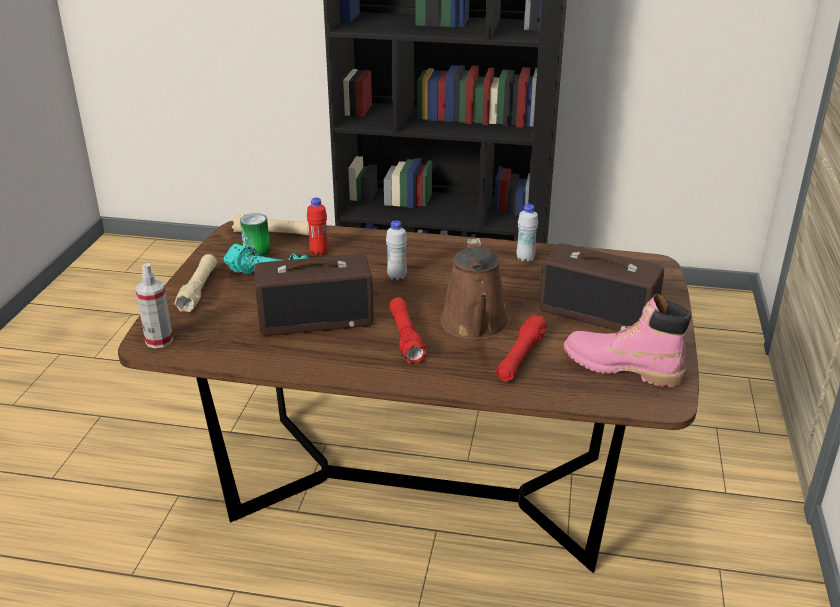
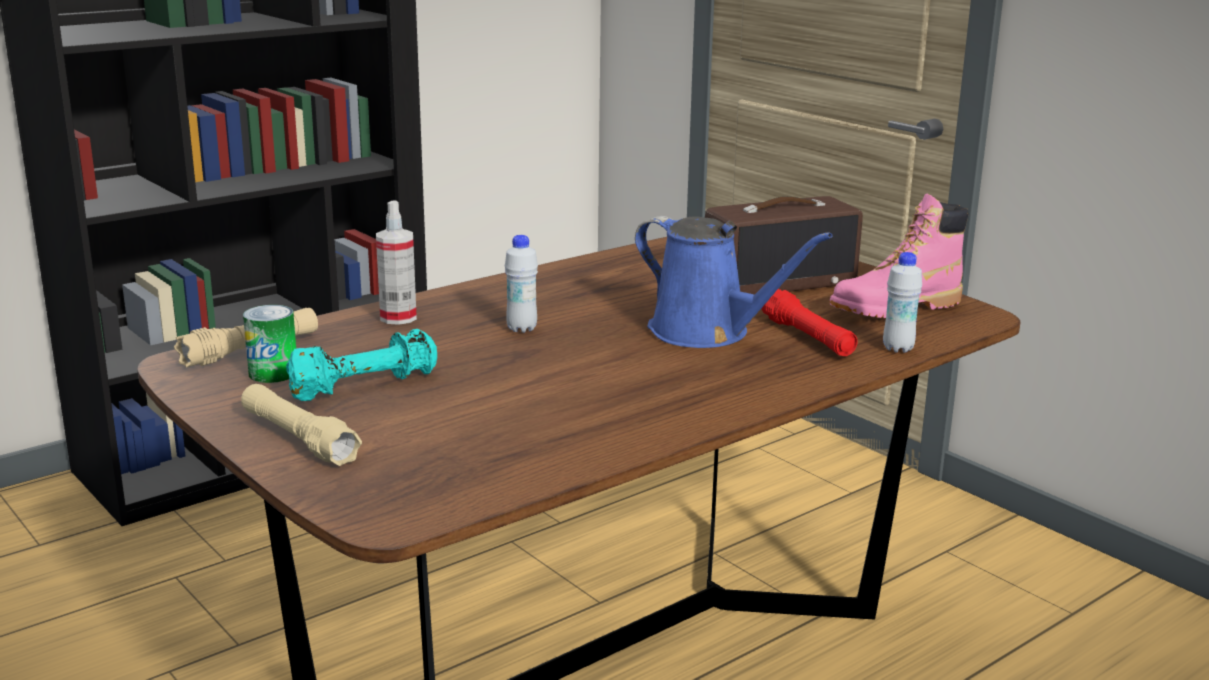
camera: 50 degrees left, 10 degrees down
spray bottle [135,263,173,348] -> spray bottle moved to [376,200,417,325]
radio [254,254,374,336] -> none
red bottle [307,197,328,255] -> none
red flashlight [389,297,426,364] -> none
brown watering can [440,238,510,340] -> blue watering can [635,216,832,348]
white bottle [517,204,538,262] -> white bottle moved to [883,252,922,353]

